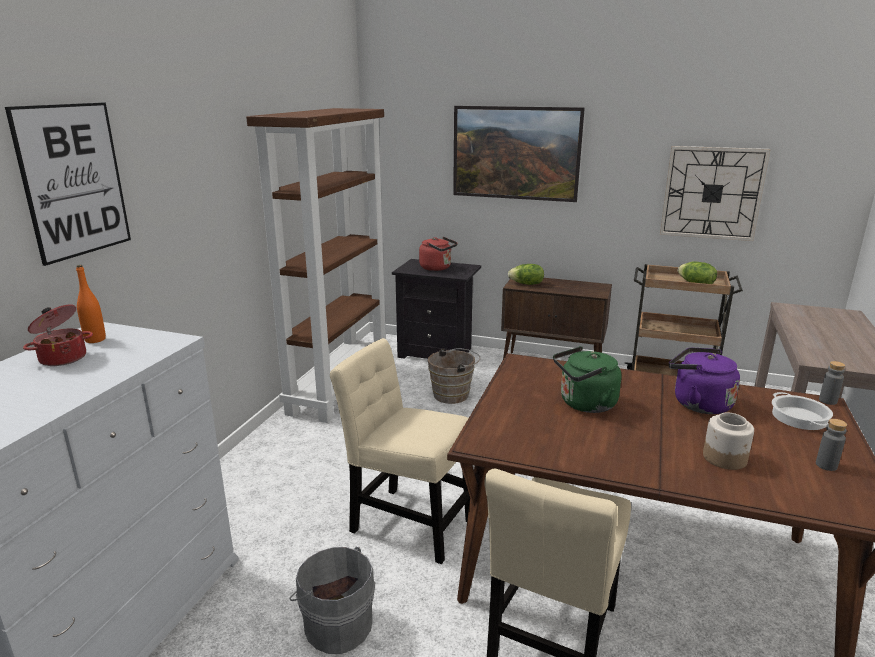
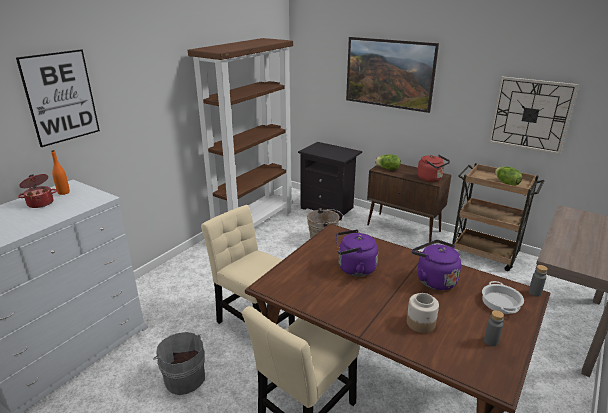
camera: 15 degrees right, 5 degrees up
red kettle [419,237,458,271] -> red kettle moved to [417,155,450,182]
green kettle [553,346,621,413] -> purple kettle [336,229,378,276]

